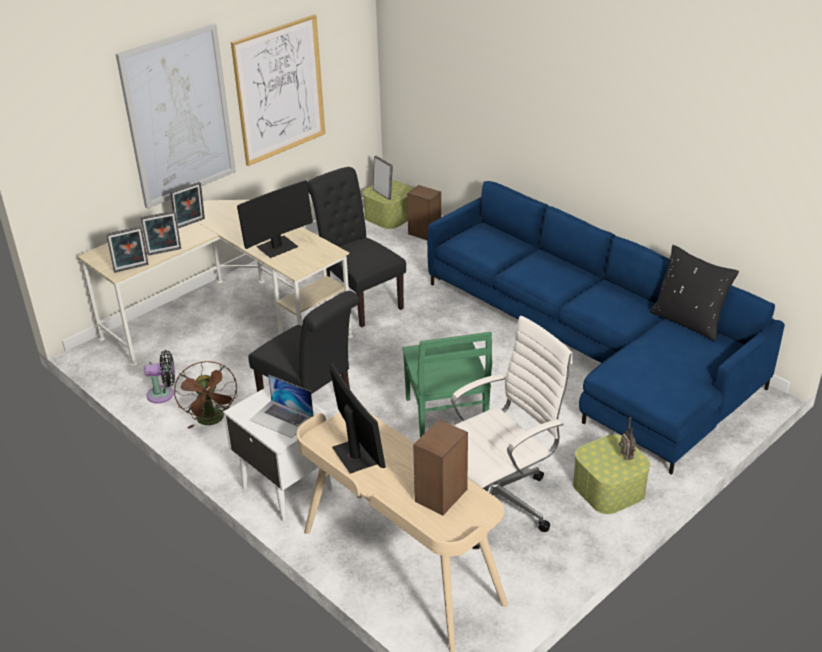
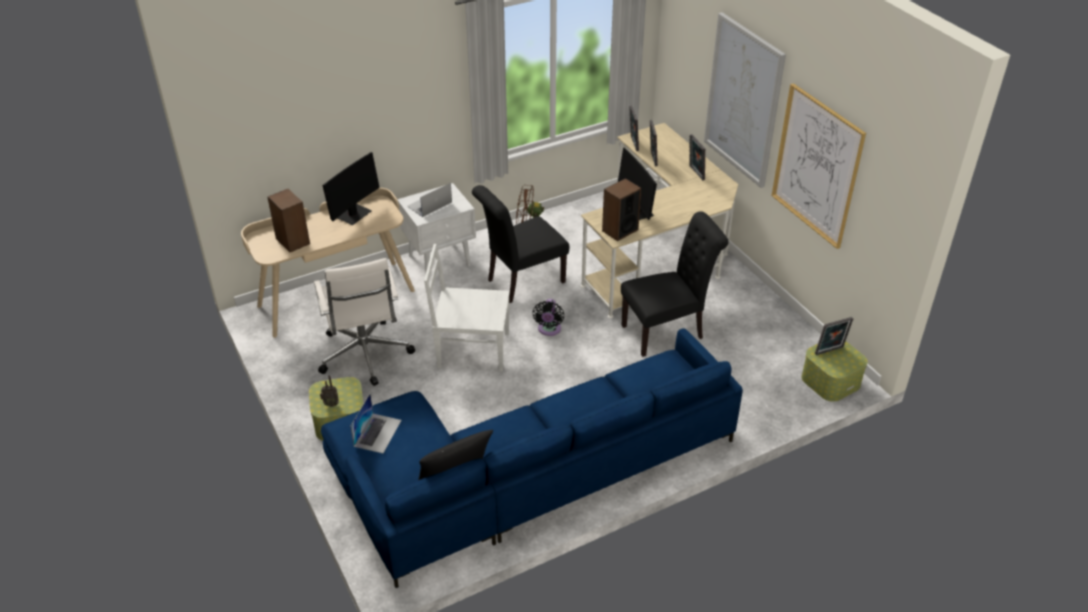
camera: 105 degrees right, 5 degrees up
black fan [144,350,175,403] -> black fan moved to [533,299,564,336]
monitor [330,363,386,474] -> monitor turned 45 degrees counterclockwise [323,152,380,225]
green chair [402,332,492,437] -> white chair [424,244,510,372]
speaker [407,185,441,240] -> speaker moved to [602,178,641,241]
none -> laptop [350,394,401,453]

